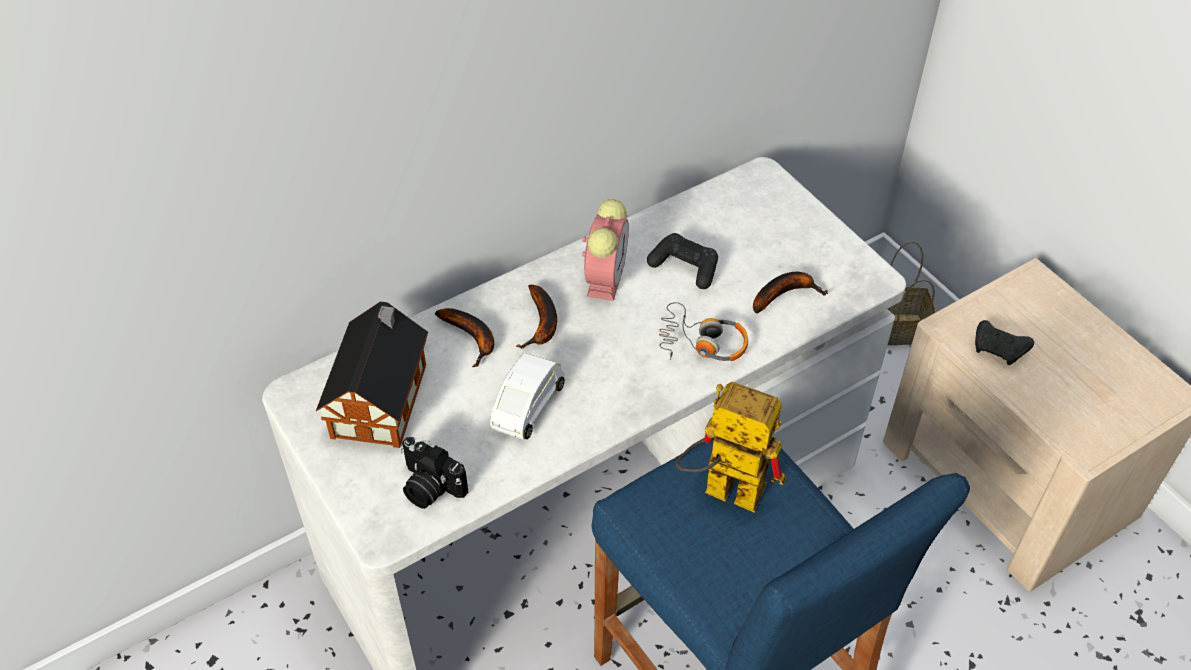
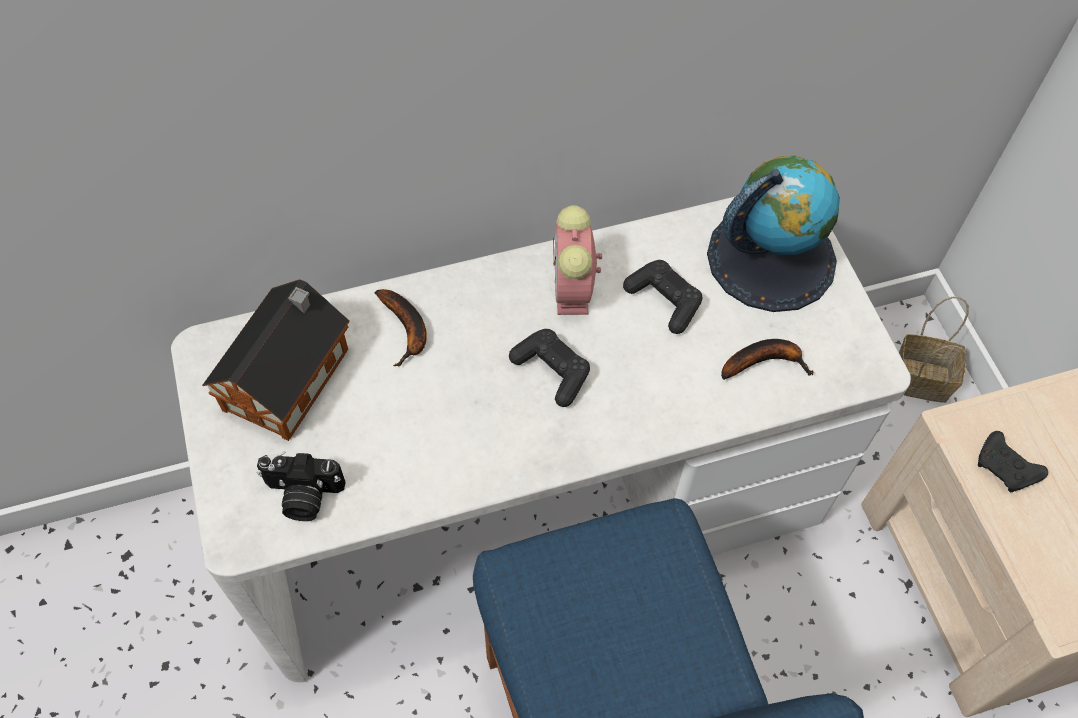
camera: 15 degrees right, 10 degrees up
camera [400,437,468,509] -> camera turned 45 degrees counterclockwise [257,451,346,521]
white toy car [490,353,565,440] -> none
banana [517,285,557,349] -> none
alarm clock [582,199,629,301] -> alarm clock turned 150 degrees clockwise [553,205,602,315]
headphones [659,302,748,361] -> none
toy robot [675,382,786,513] -> none
none -> black game controller [509,329,590,407]
none -> globe [707,156,840,312]

